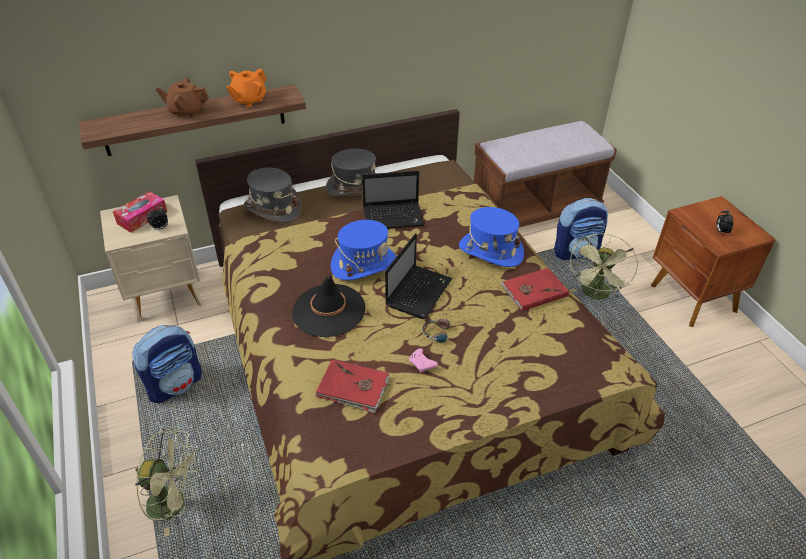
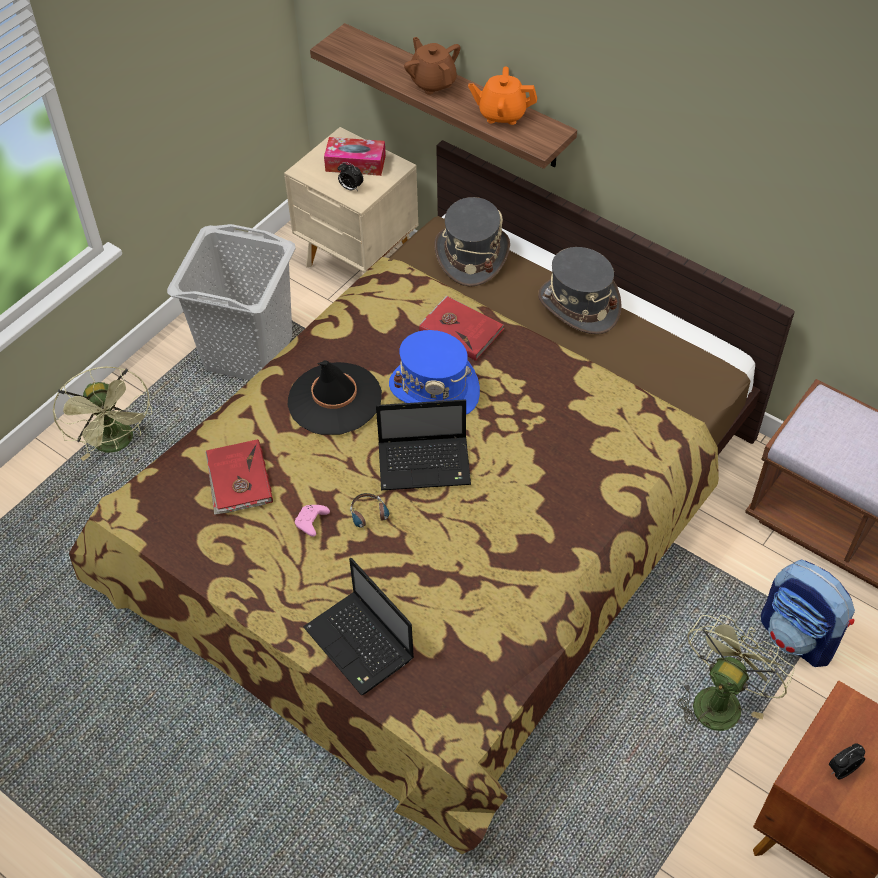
camera: 60 degrees right, 10 degrees up
backpack [132,325,202,403] -> grey laundry basket [167,224,296,380]
laptop [362,171,424,229] -> laptop moved to [303,558,414,696]
blue hat [459,207,524,267] -> none
red book [500,268,569,311] -> red book moved to [419,295,504,361]
green fan [569,233,638,300] -> green fan turned 135 degrees clockwise [676,615,795,732]

